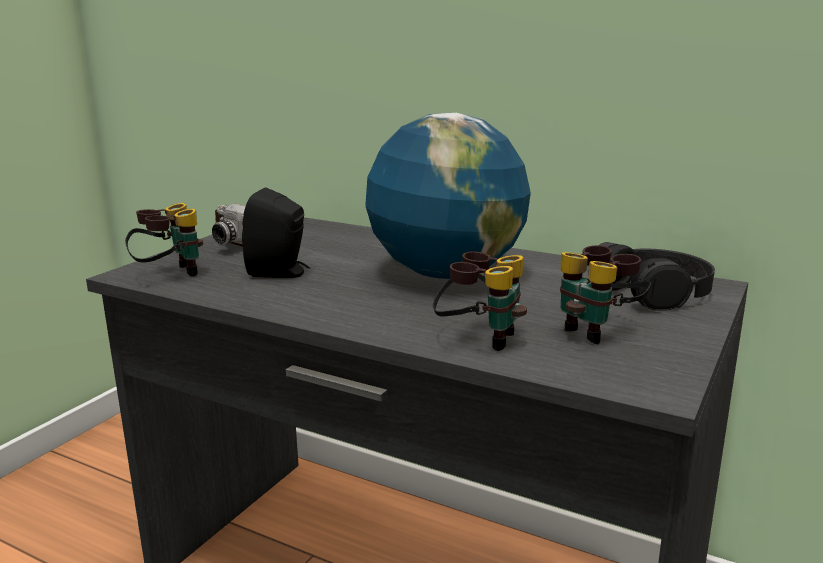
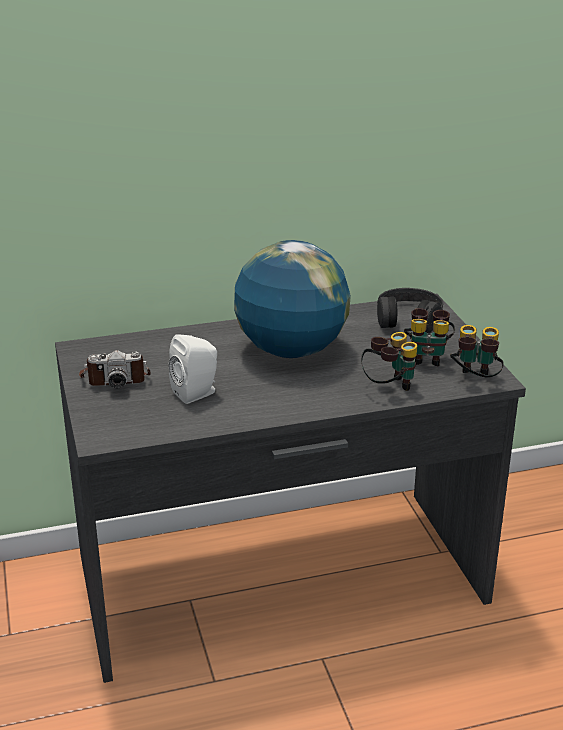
camera: 45 degrees left, 10 degrees up
binoculars [125,203,203,276] -> binoculars moved to [450,325,504,378]
black speaker [242,187,310,278] -> white speaker [169,334,217,404]

